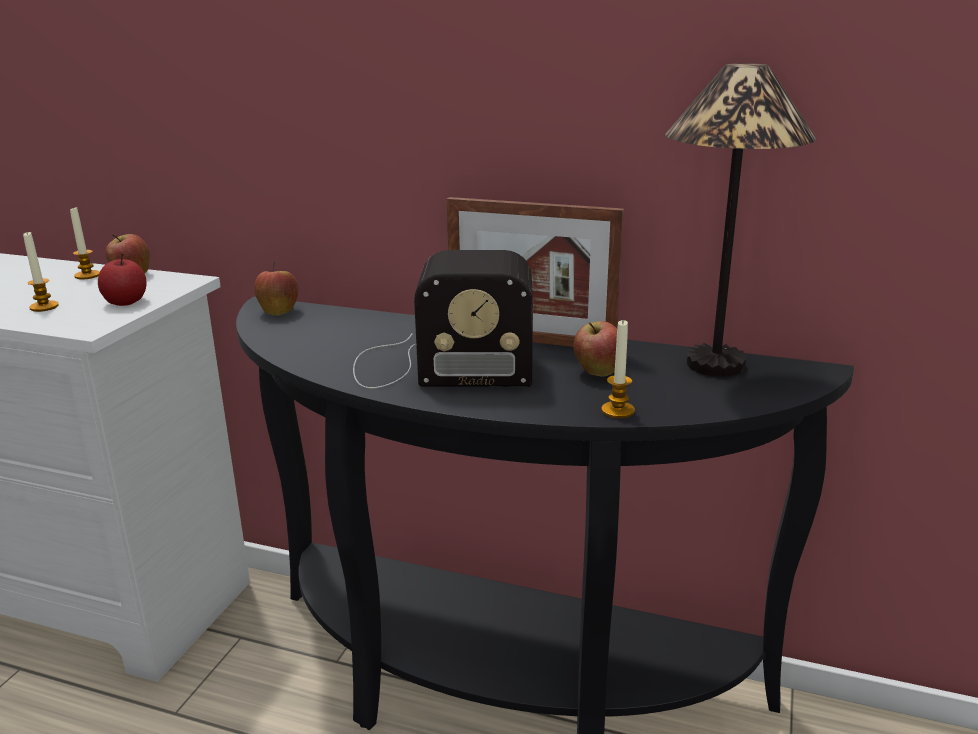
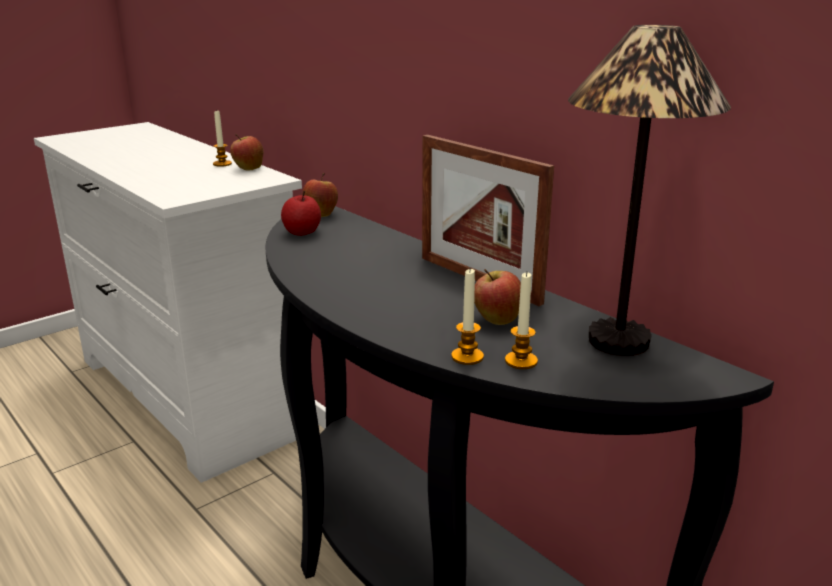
camera: 30 degrees right, 0 degrees up
candle [23,231,59,312] -> candle moved to [505,272,538,369]
apple [98,253,147,306] -> apple moved to [281,191,321,236]
radio [353,250,533,389] -> none

